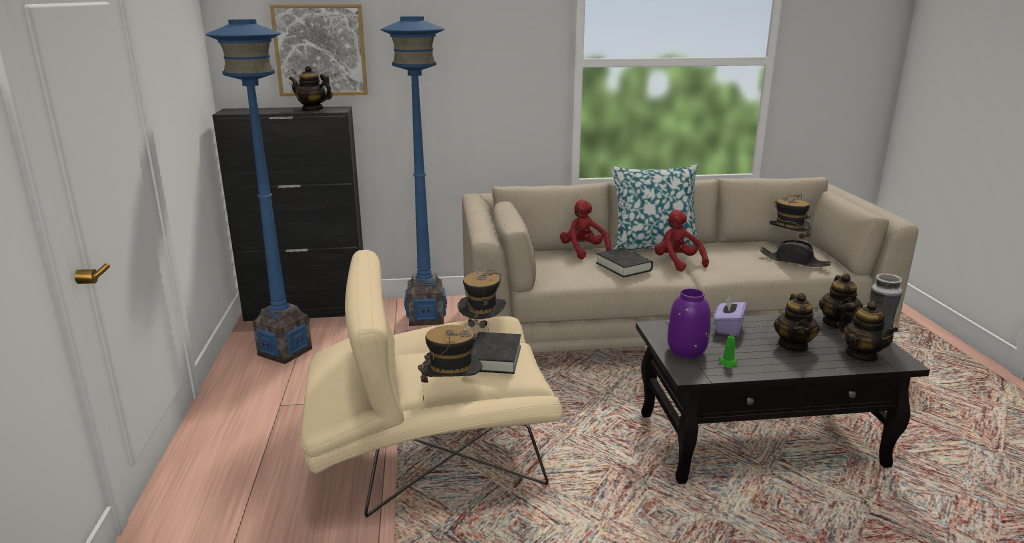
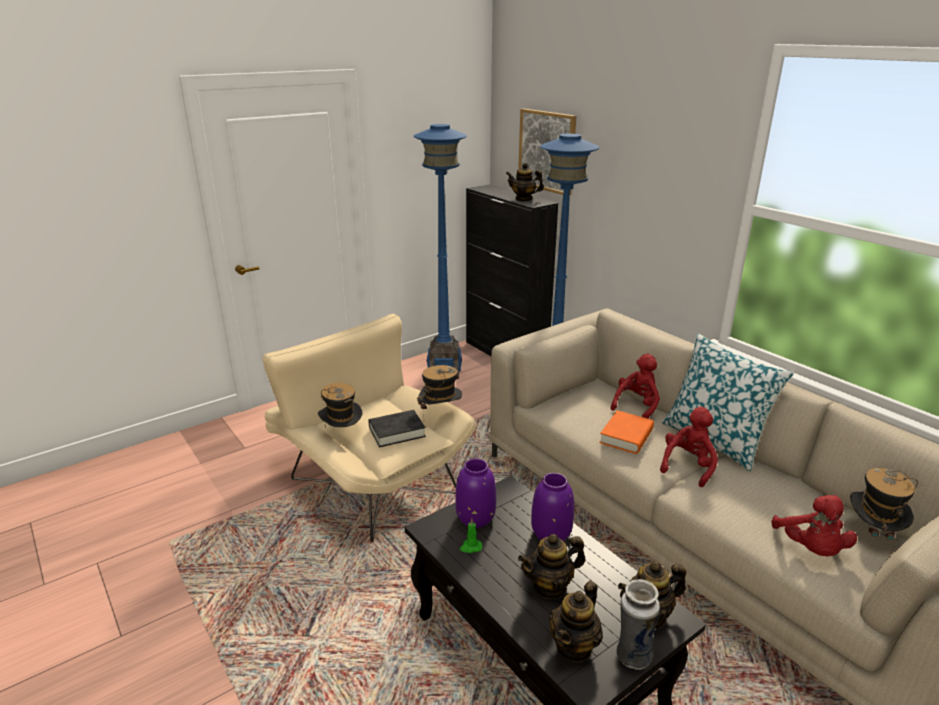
camera: 60 degrees right, 5 degrees up
teapot [289,66,332,111] -> teapot turned 60 degrees counterclockwise [506,163,544,201]
black book [596,248,653,277] -> orange book [599,410,654,454]
purple tissue box [714,294,747,336] -> purple vase [531,473,574,541]
black hat [760,240,831,267] -> red plush toy [772,495,857,556]

